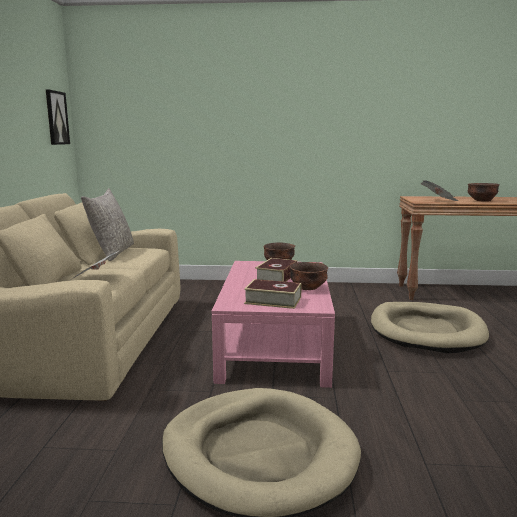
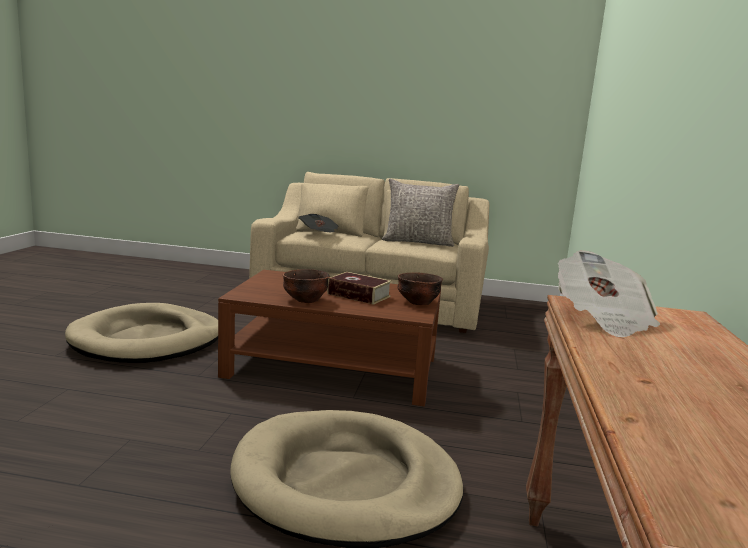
camera: 95 degrees right, 0 degrees up
picture [46,89,70,145] -> none
pink coffee table [212,261,335,388] -> brown coffee table [218,270,441,406]
book [244,279,301,309] -> none
brown bowl [468,183,500,202] -> none

